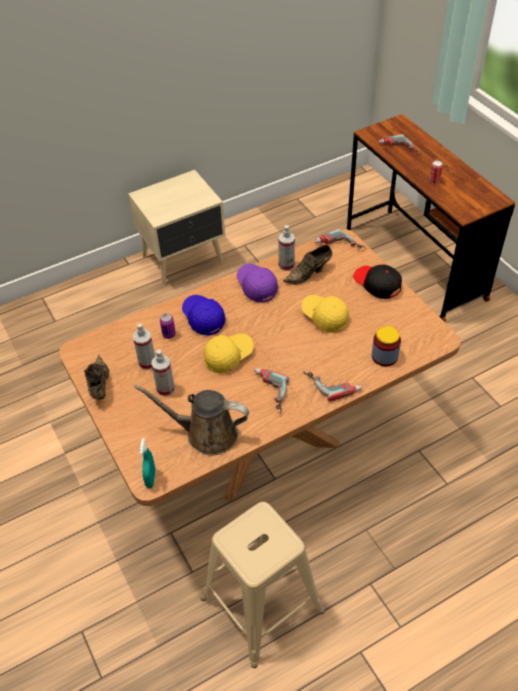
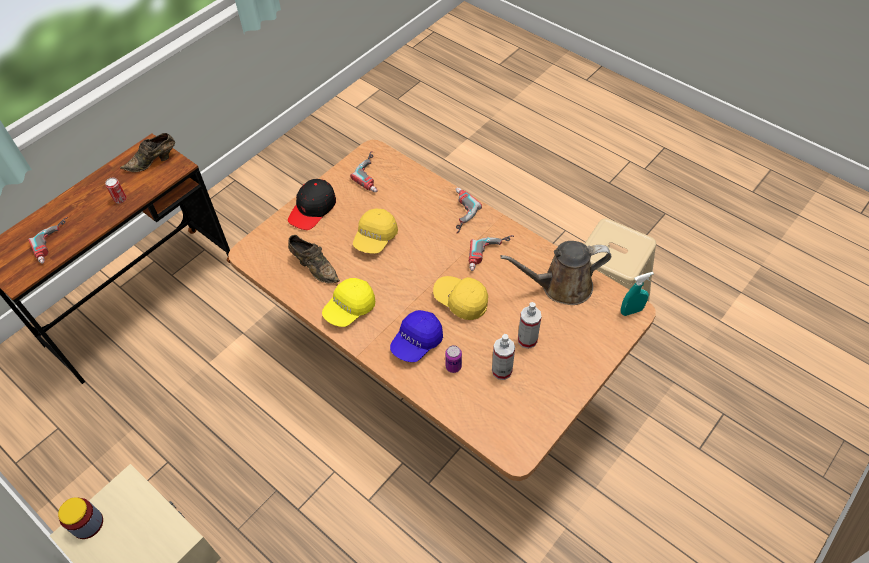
camera: 110 degrees left, 5 degrees up
brown shoe [84,355,110,400] -> brown shoe moved to [120,133,175,172]
brown watering can [134,385,249,456] -> brown watering can turned 90 degrees clockwise [500,241,611,305]
purple cap [237,264,278,303] -> yellow cap [322,278,375,327]
spray bottle [278,225,295,271] -> none
power drill [314,228,366,249] -> power drill moved to [350,151,378,192]
jar [372,326,401,366] -> jar moved to [58,497,103,539]

